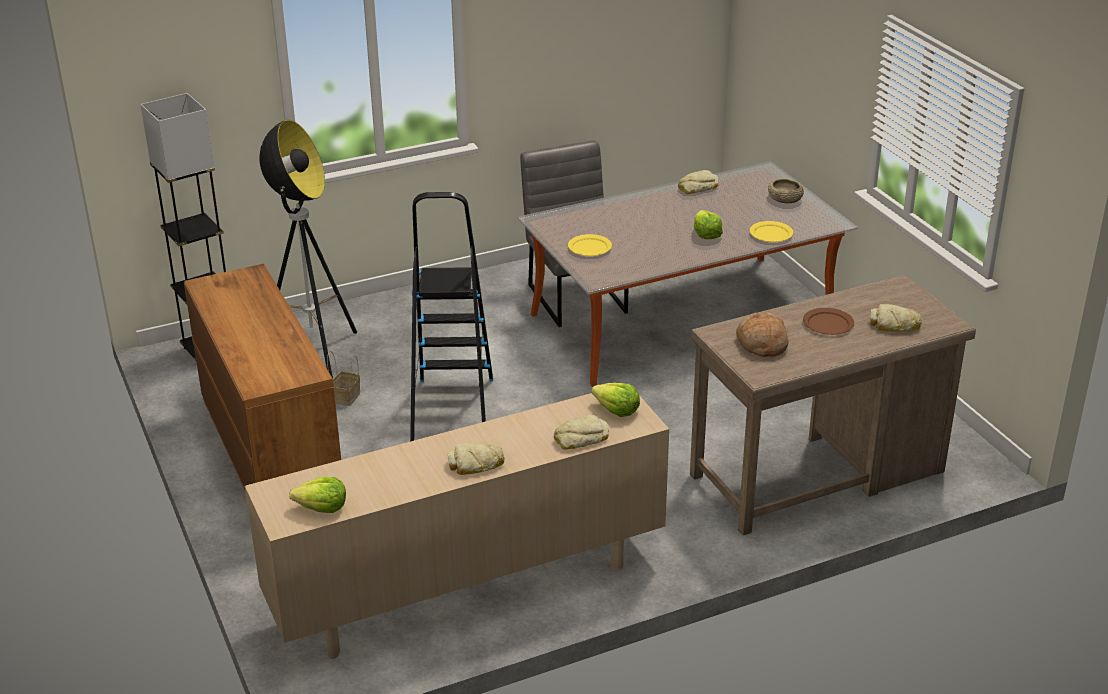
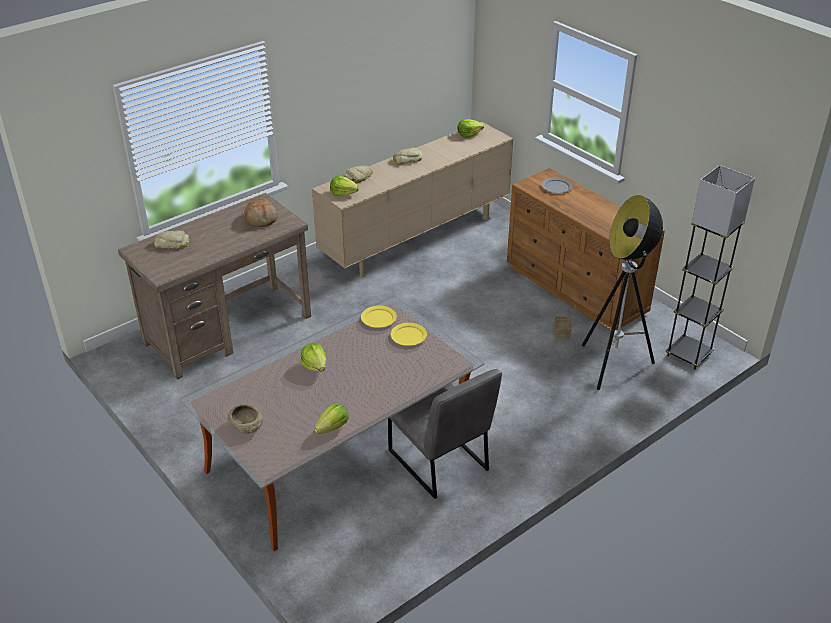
camera: 165 degrees right, 5 degrees up
black step ladder [410,192,493,441] -> none
bread [678,170,719,194] -> lettuce [314,403,349,434]
yellow plate [750,221,793,242] -> yellow plate moved to [361,306,397,328]
brown plate [803,308,854,335] -> none
none -> grey plate [542,177,573,193]

